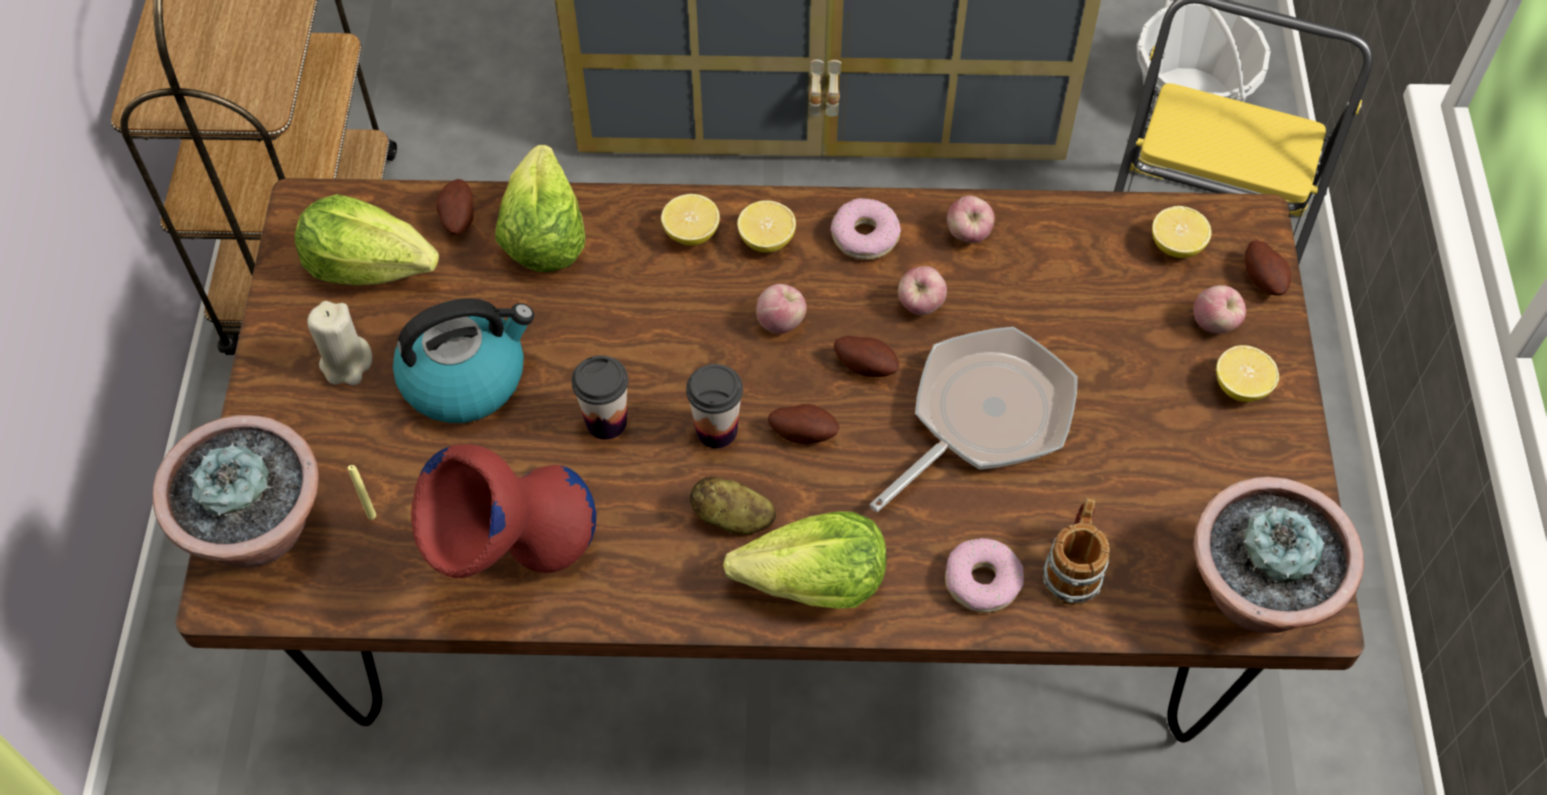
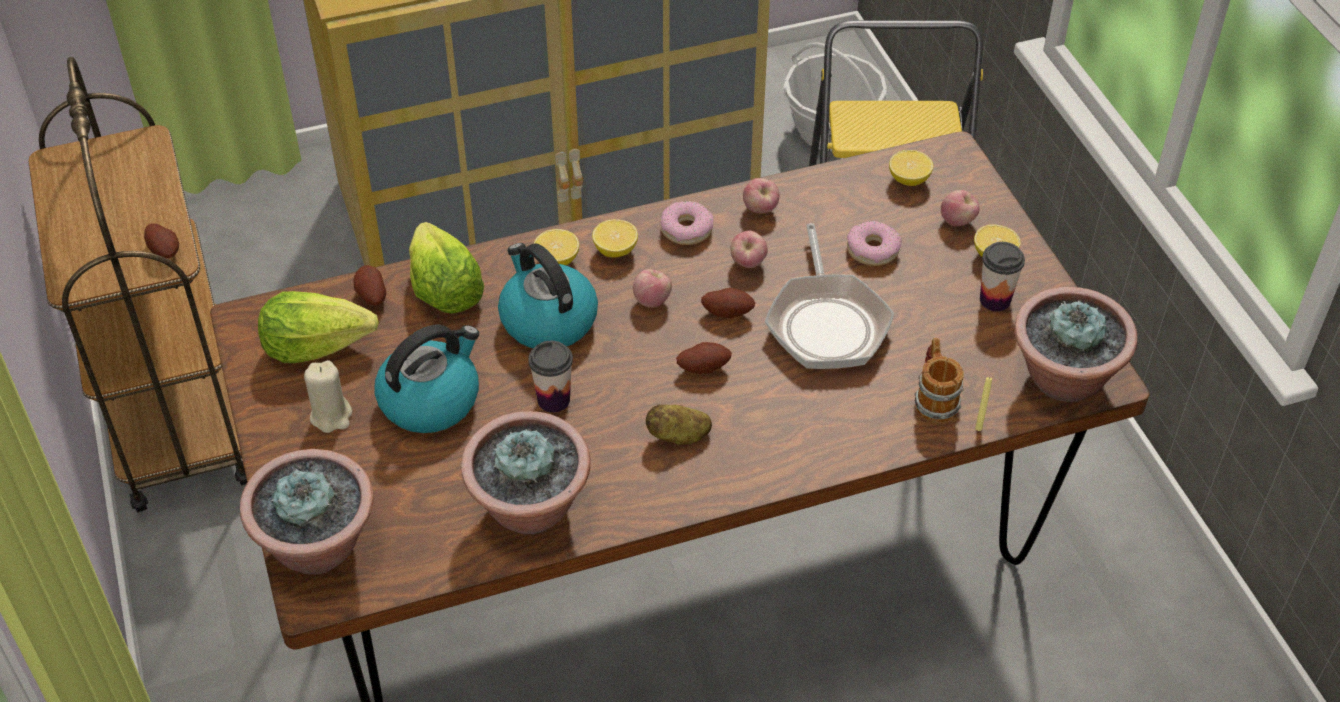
camera: 20 degrees left, 10 degrees down
yellow candle [348,465,376,520] -> yellow candle moved to [975,377,992,431]
red vase [411,444,596,578] -> potted plant [461,411,591,534]
cup [686,364,743,448] -> cup moved to [980,242,1025,311]
lettuce [723,511,887,609] -> none
frying pan [869,327,1078,512] -> frying pan turned 150 degrees clockwise [765,223,894,369]
donut [945,538,1024,613] -> donut moved to [847,221,902,266]
potato [1245,240,1291,296] -> potato moved to [144,224,179,258]
none -> kettle [498,243,598,348]

